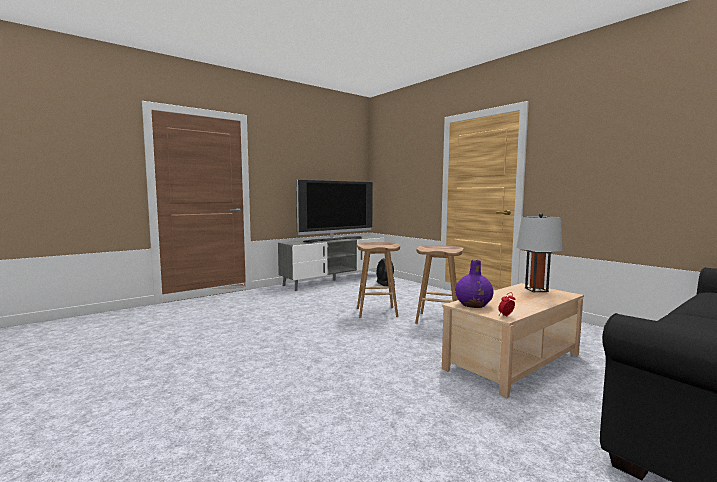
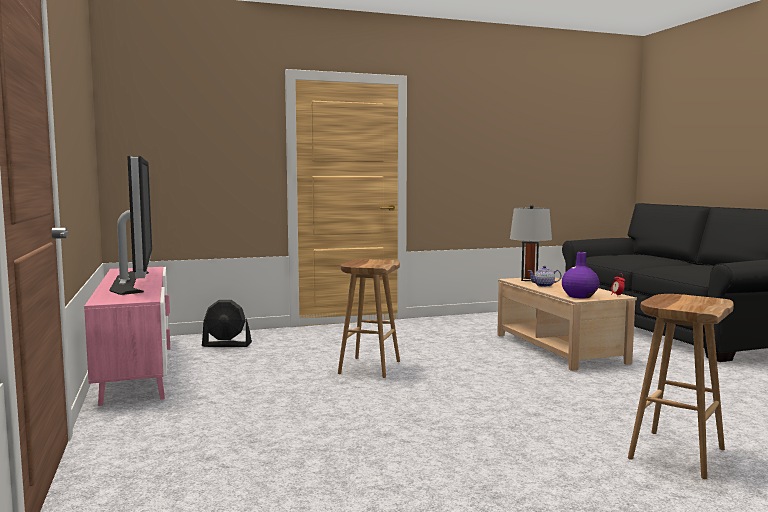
camera: 70 degrees left, 0 degrees up
grey tv stand [278,235,385,291] -> pink tv stand [84,267,170,406]
brown stool [415,245,464,324] -> brown stool moved to [628,294,734,479]
none -> teapot [528,266,561,287]

